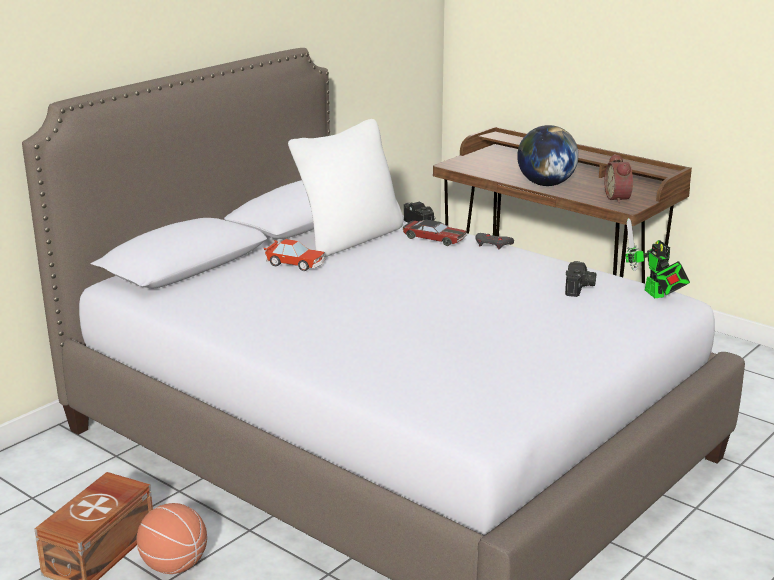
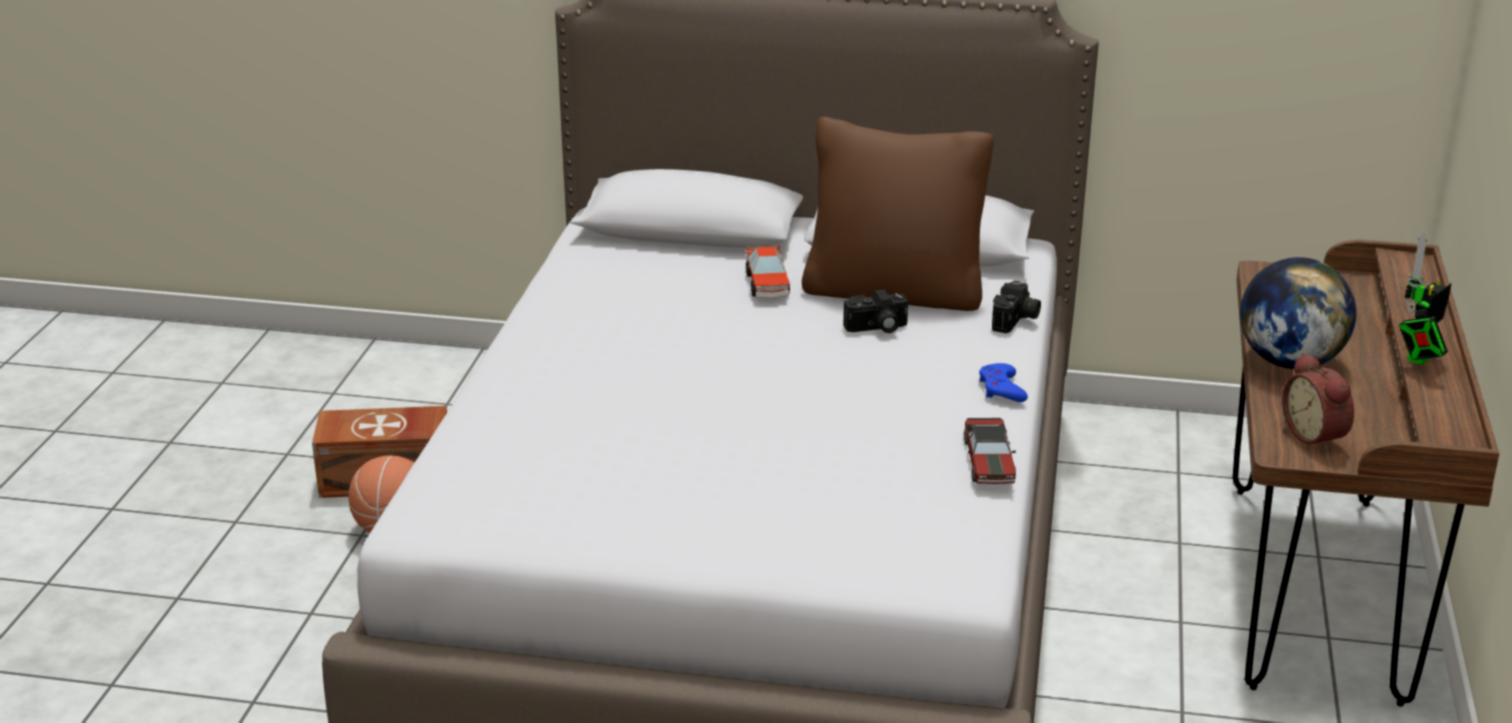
camera: 60 degrees right, 5 degrees up
white pillow [288,119,403,257] -> brown pillow [802,117,994,311]
toy car [403,220,467,246] -> toy car moved to [964,418,1016,484]
grey game controller [475,233,514,249] -> blue game controller [979,363,1028,402]
camera [565,261,596,297] -> camera moved to [843,289,908,333]
alarm clock [604,154,633,204] -> alarm clock turned 75 degrees counterclockwise [1283,353,1354,452]
toy robot [626,218,690,298] -> toy robot moved to [1399,233,1452,365]

